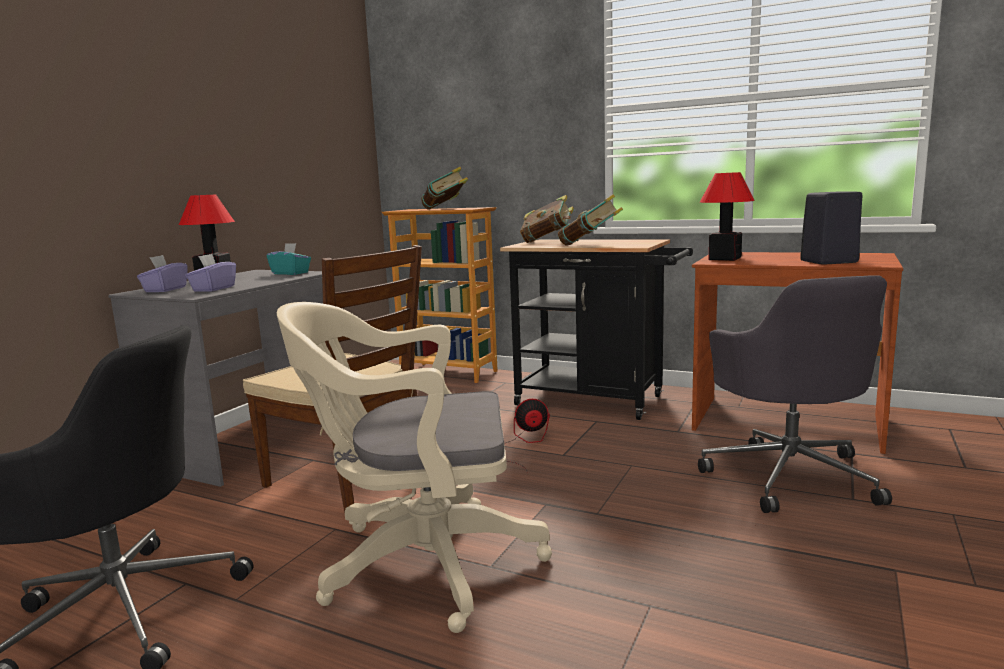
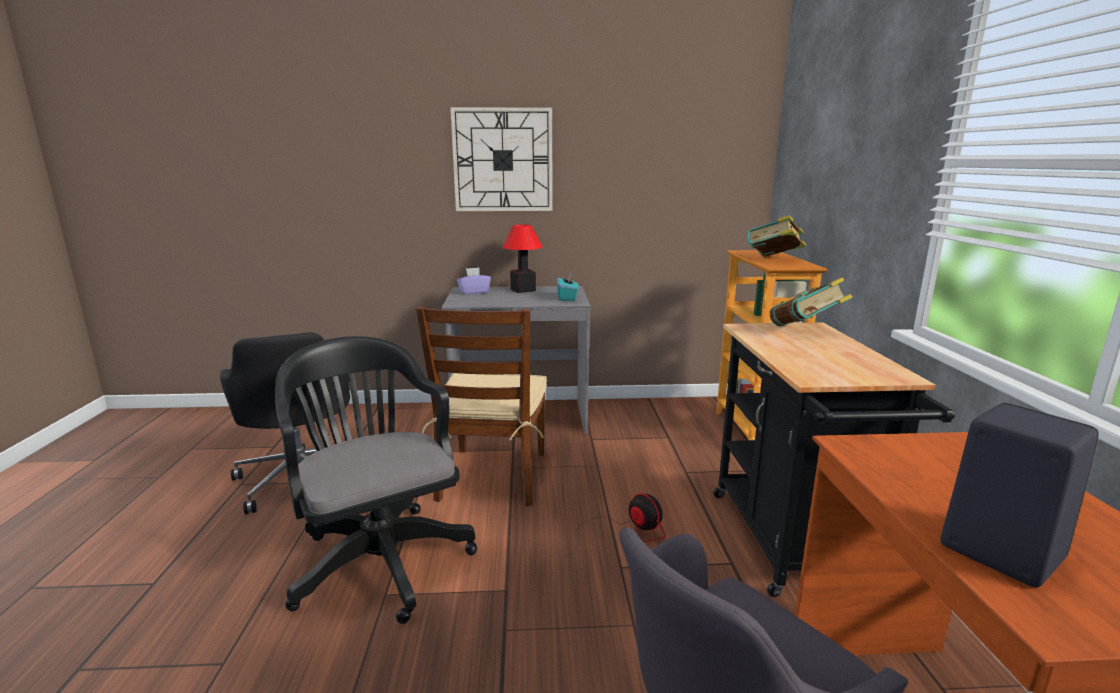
camera: 60 degrees right, 5 degrees up
purple tissue box [186,254,236,291] -> none
beige office chair [277,302,552,633] -> black office chair [275,336,477,624]
book [558,195,623,245] -> none
table lamp [700,172,755,261] -> none
none -> wall clock [450,107,553,211]

